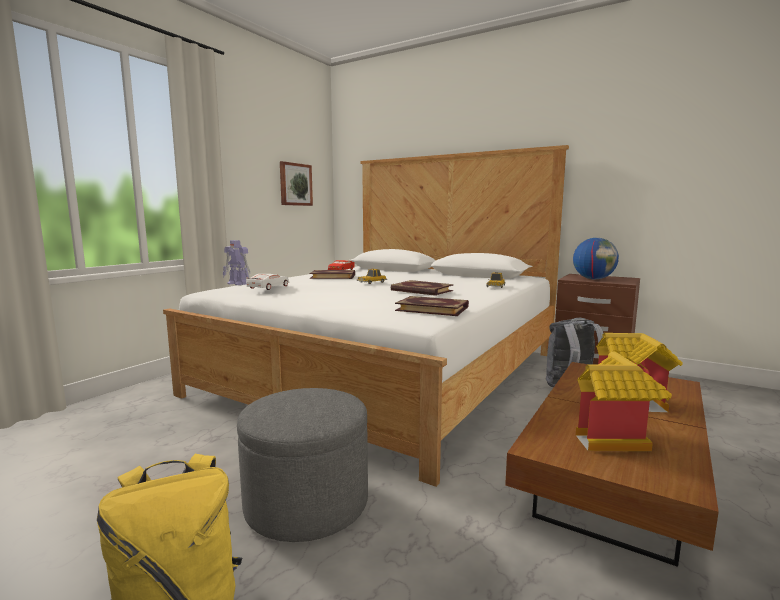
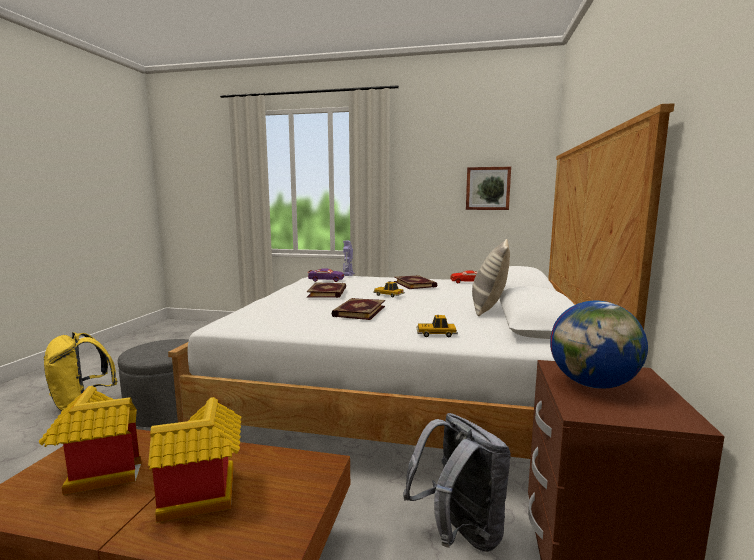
camera: 70 degrees right, 0 degrees up
white toy car [246,274,289,290] -> purple toy car [308,268,344,282]
book [395,296,469,316] -> book moved to [307,283,346,298]
none -> pillow [472,239,510,316]

